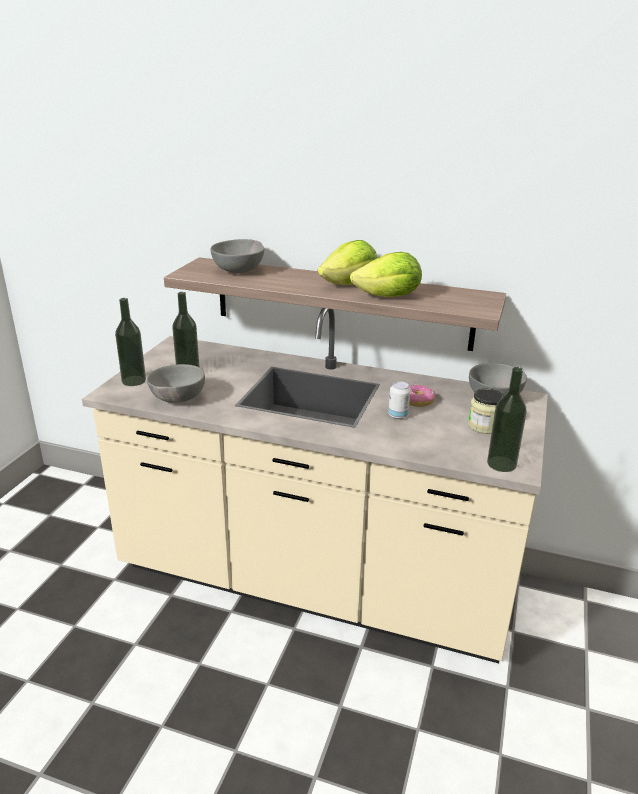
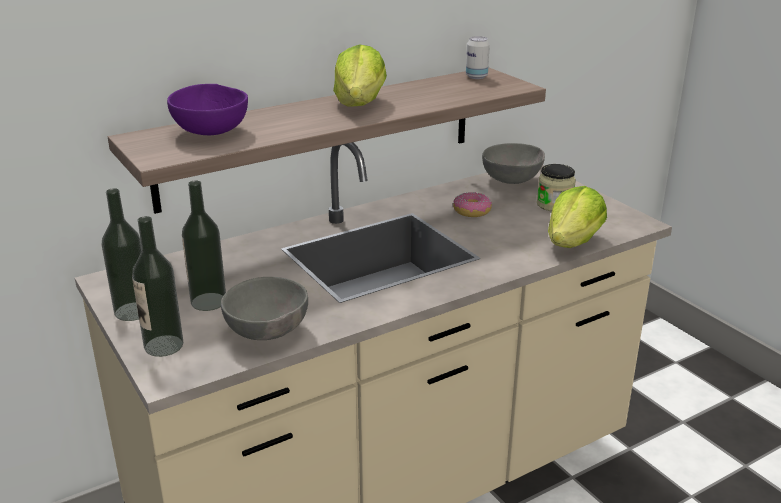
camera: 50 degrees left, 0 degrees up
grey bowl [211,239,264,273] -> purple bowl [167,84,248,135]
lettuce [350,252,422,297] -> lettuce moved to [548,186,607,248]
can [388,381,410,419] -> can moved to [466,36,490,79]
bottle [487,367,527,472] -> bottle moved to [101,188,142,321]

